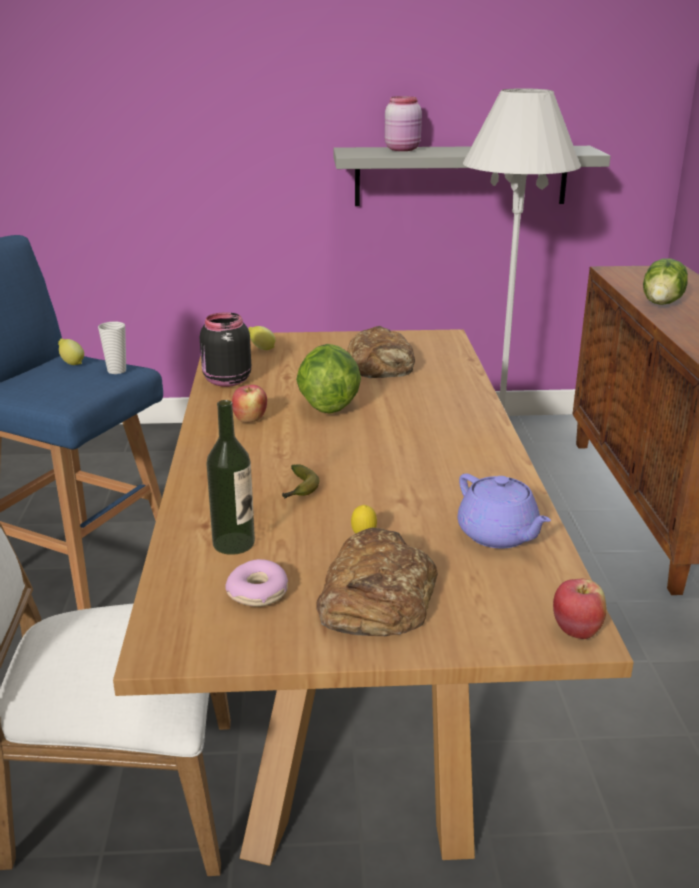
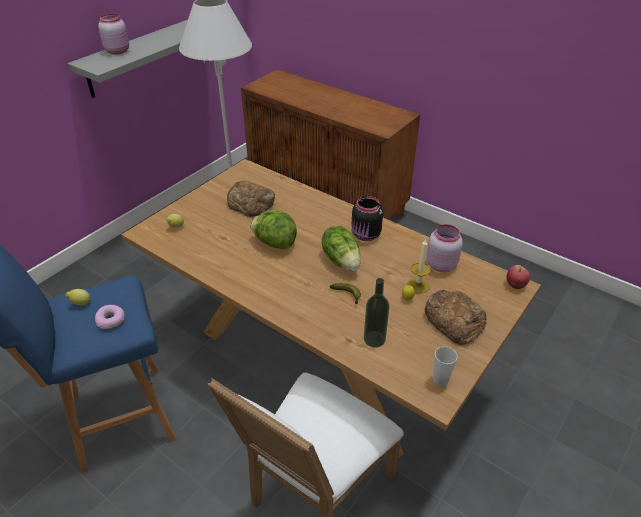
camera: 50 degrees left, 15 degrees up
cup [98,322,126,374] -> cup moved to [433,346,458,387]
black jar [200,312,251,387] -> black jar moved to [351,196,383,241]
donut [225,559,288,607] -> donut moved to [95,305,125,329]
apple [232,385,267,423] -> none
purple teapot [458,474,551,548] -> pink jar [427,224,463,272]
lettuce [643,258,688,305] -> lettuce moved to [322,226,361,271]
none -> candle [407,238,431,293]

